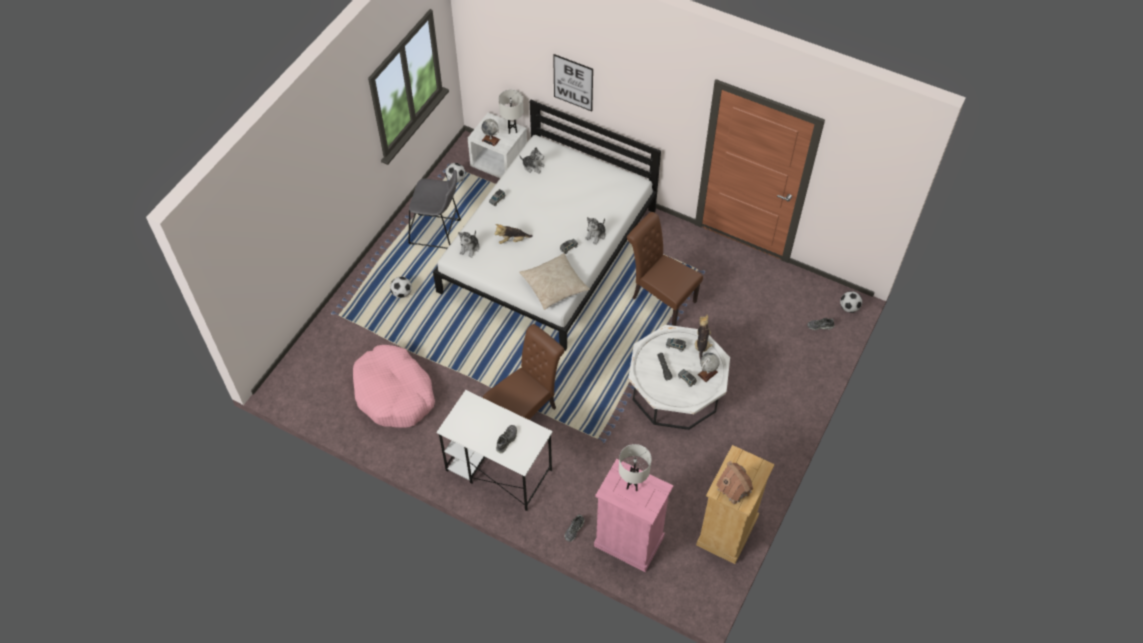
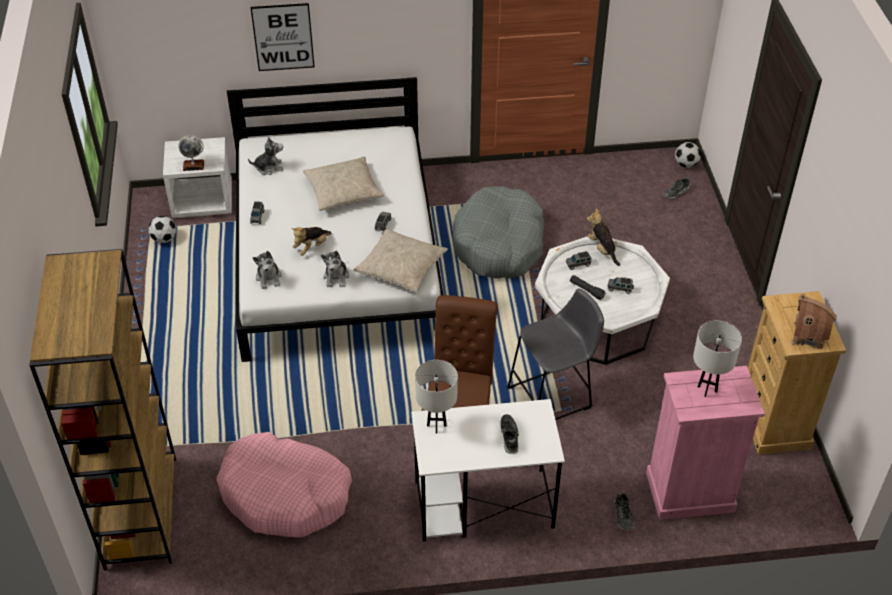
camera: 35 degrees left, 10 degrees down
football [390,277,412,298] -> none
grey stool [408,170,461,249] -> grey stool moved to [507,288,604,420]
white table lamp [498,90,523,134] -> white table lamp moved to [415,360,458,434]
plush toy [585,217,606,245] -> plush toy moved to [321,251,350,287]
brown chair [627,212,703,326] -> grey dog bed [452,186,544,279]
globe [697,353,720,382] -> none
none -> brown bookcase [29,249,176,570]
none -> beige pillow [303,157,384,211]

